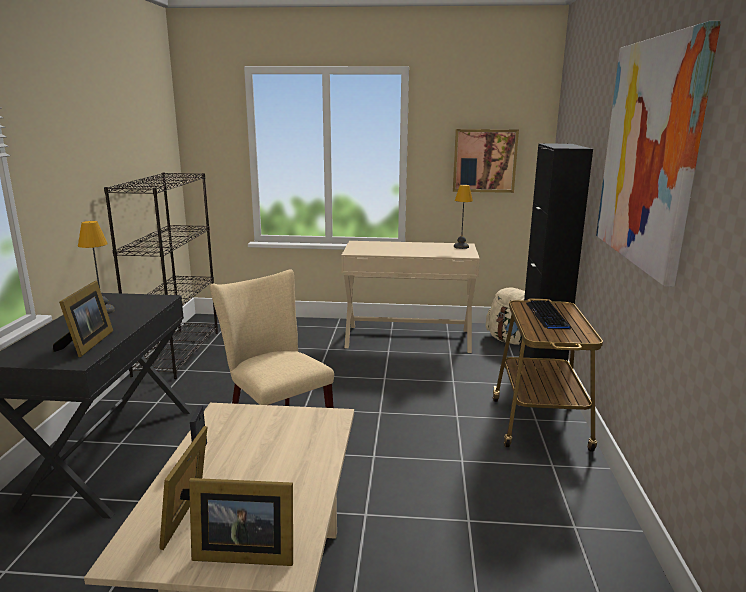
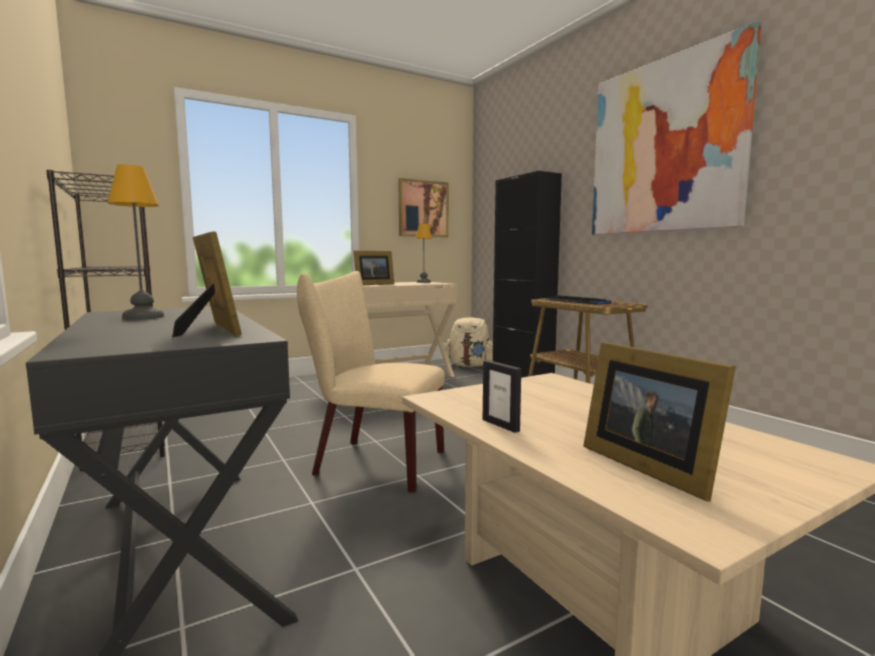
camera: 35 degrees left, 10 degrees down
picture frame [189,478,293,566] -> picture frame moved to [354,251,394,285]

